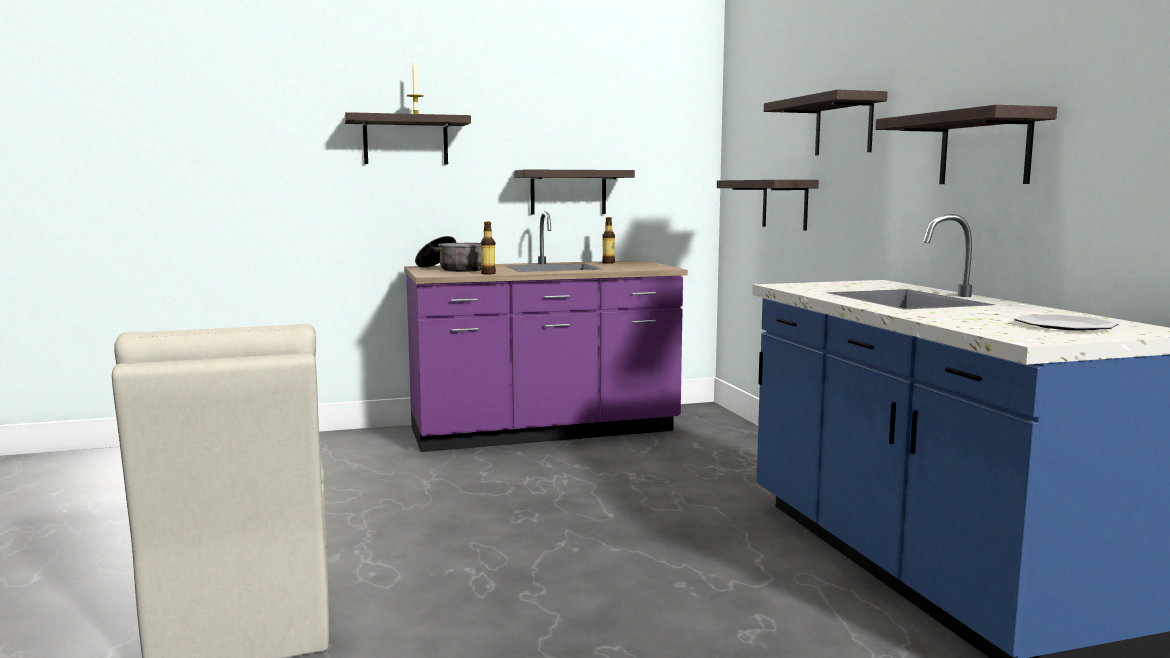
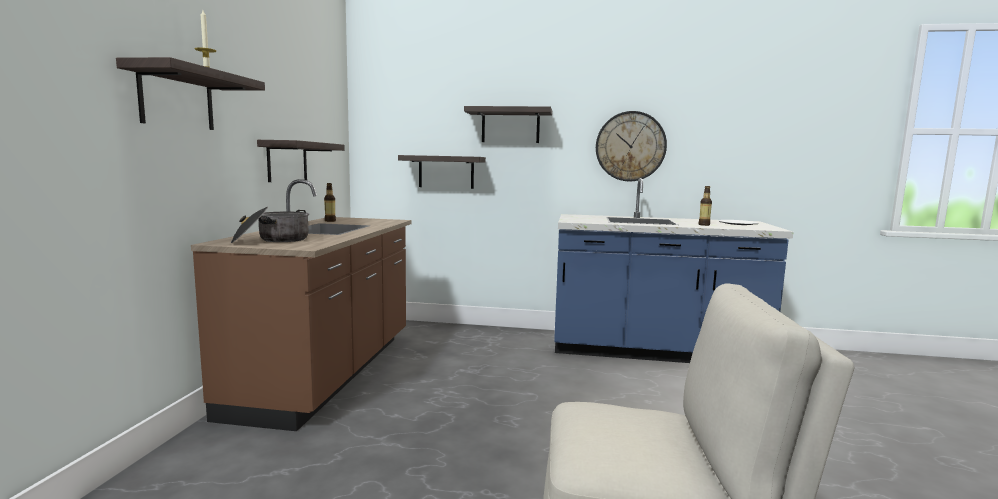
camera: 65 degrees left, 0 degrees up
purple counter [404,212,688,452] -> brown counter [191,179,411,431]
bottle [481,222,496,275] -> bottle moved to [699,186,712,226]
shelf [875,105,1057,184] -> wall clock [596,111,667,181]

